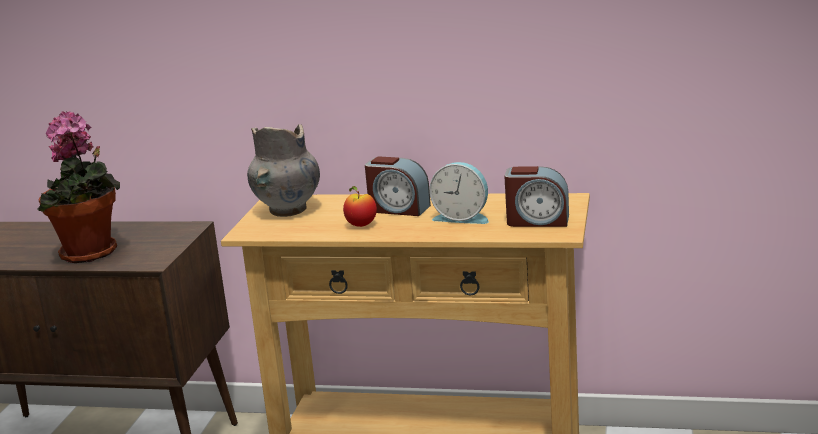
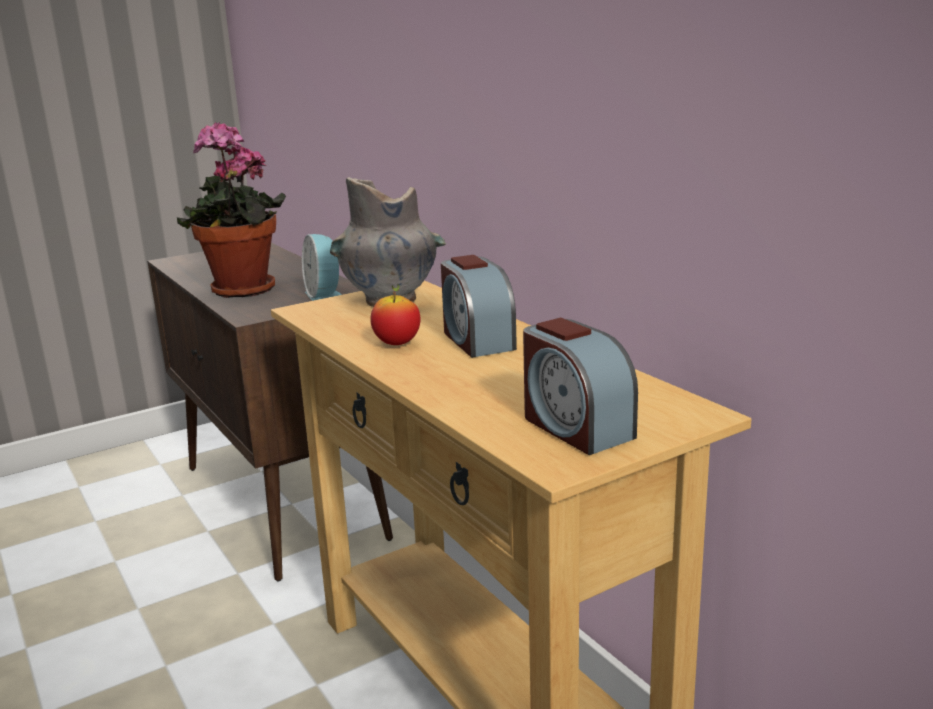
camera: 45 degrees right, 0 degrees up
alarm clock [429,162,489,224] -> alarm clock moved to [302,234,342,301]

